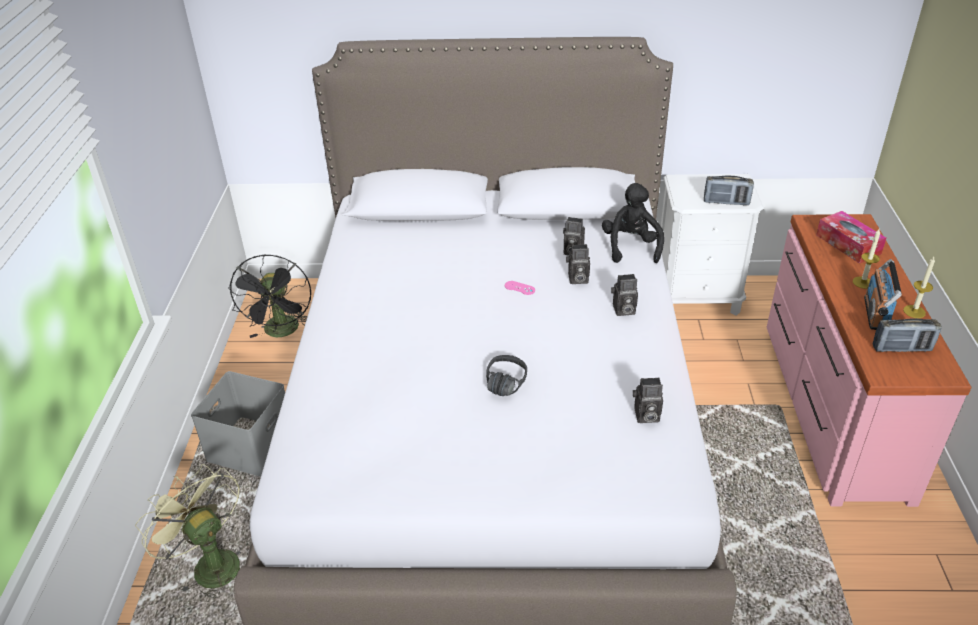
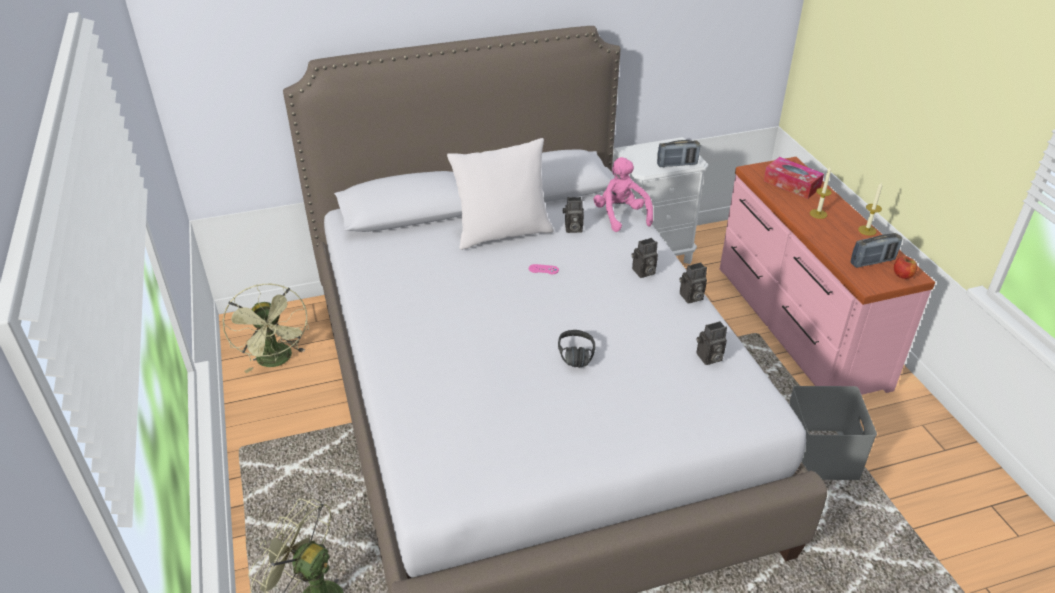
camera: 20 degrees left, 0 degrees up
grey storage box [191,371,285,476] -> grey storage box moved to [789,386,877,480]
black fan [228,254,311,338] -> green fan [223,284,309,373]
camera [566,244,590,284] -> camera moved to [679,262,707,303]
black plush toy [602,183,664,263] -> pink plush toy [593,157,653,232]
radio [864,259,902,330] -> none
none -> white pillow [447,138,554,250]
none -> apple [894,256,917,279]

